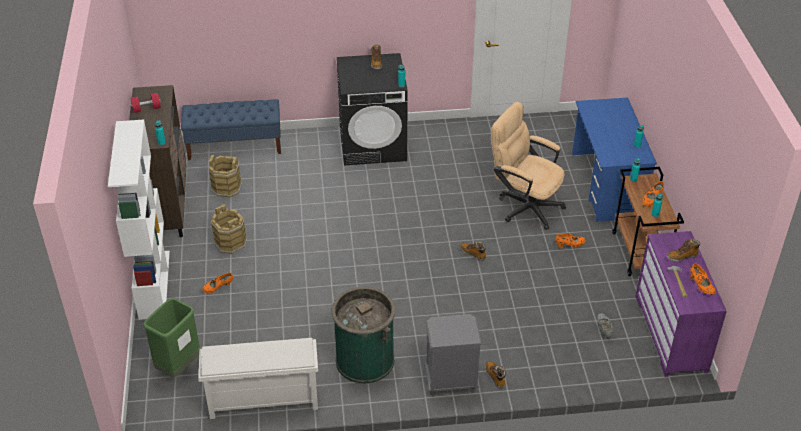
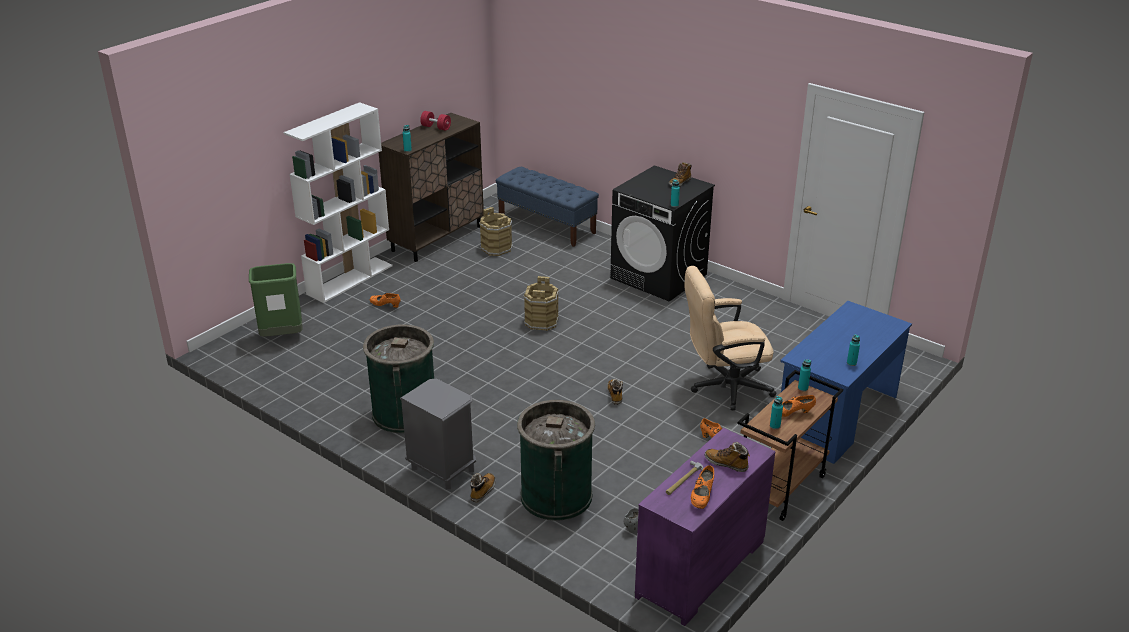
camera: 45 degrees right, 10 degrees down
white shoe rack [198,338,318,419] -> none
brown bucket [211,204,247,254] -> brown bucket moved to [523,276,559,331]
beige office chair [491,102,566,230] -> beige office chair turned 90 degrees counterclockwise [685,266,776,411]
none -> green trash can [517,400,595,521]

